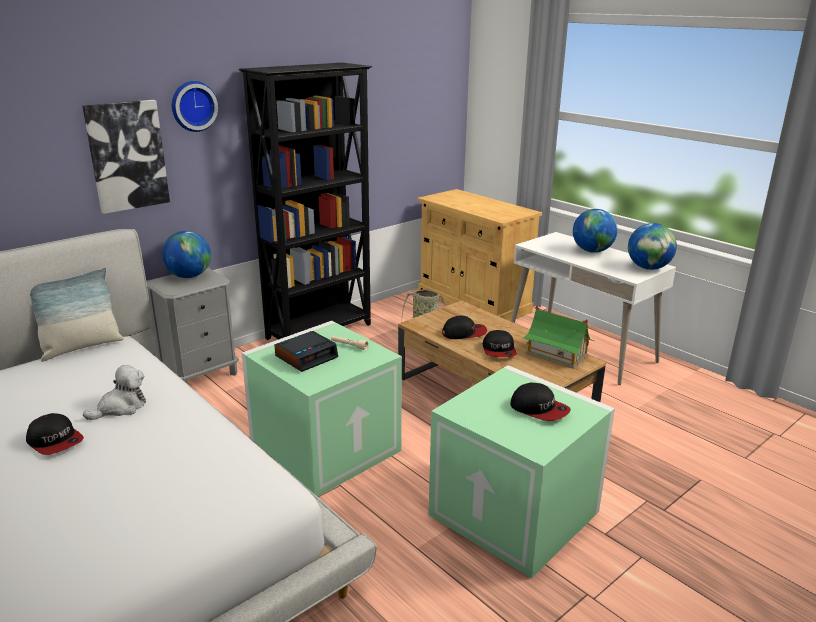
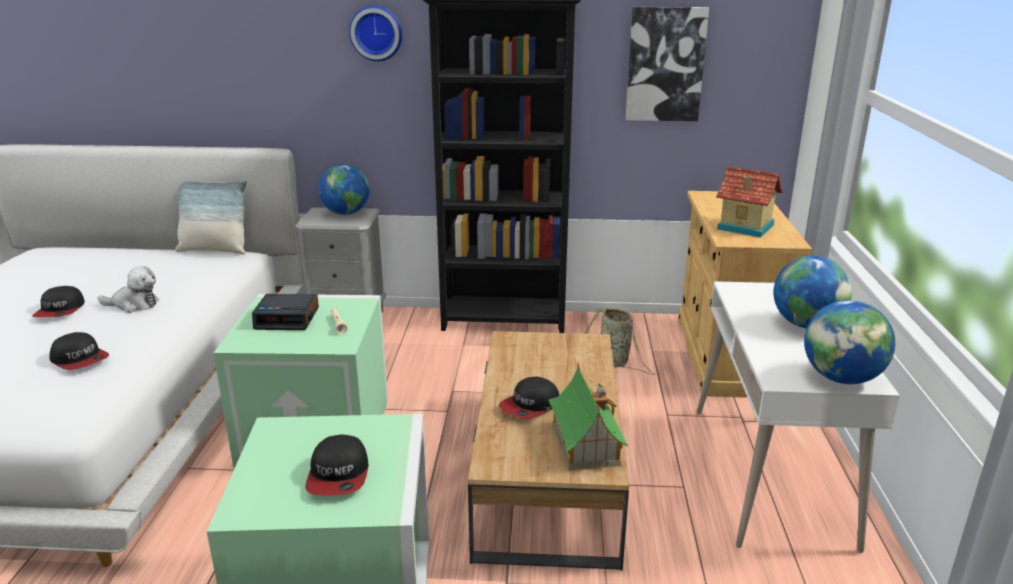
camera: 45 degrees right, 0 degrees up
picture [82,100,170,214] -> picture moved to [626,7,709,121]
cap [442,316,487,339] -> cap moved to [49,332,109,370]
none -> toy house [716,166,783,238]

